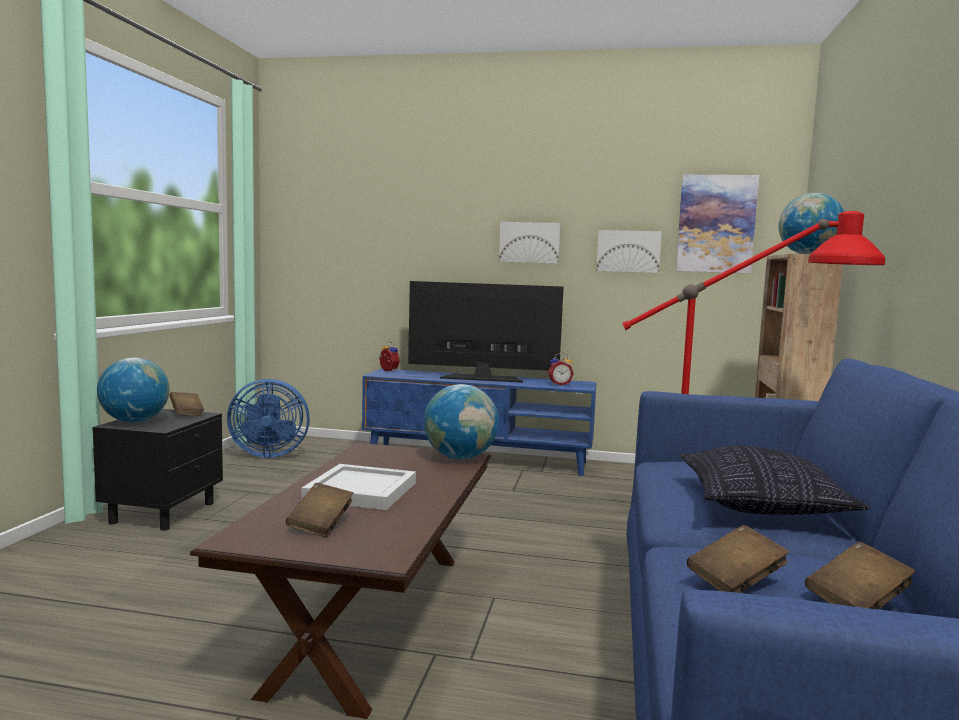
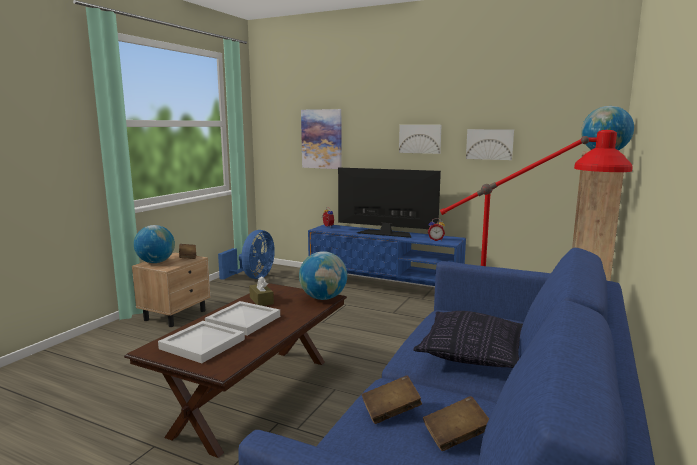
camera: 15 degrees right, 5 degrees up
black nightstand [92,409,223,531] -> beige nightstand [132,253,211,327]
blue fan [227,379,310,458] -> blue fan turned 75 degrees counterclockwise [218,230,275,280]
brown book [286,483,354,537] -> white tray [158,321,245,363]
picture [676,175,759,273] -> picture moved to [301,109,342,169]
none -> brown tissue box [249,277,274,306]

